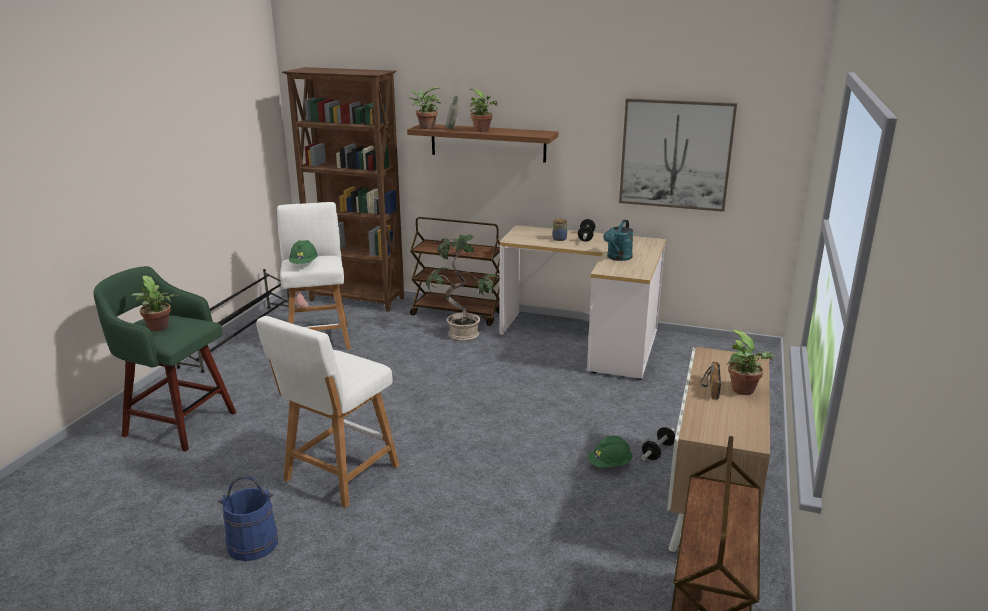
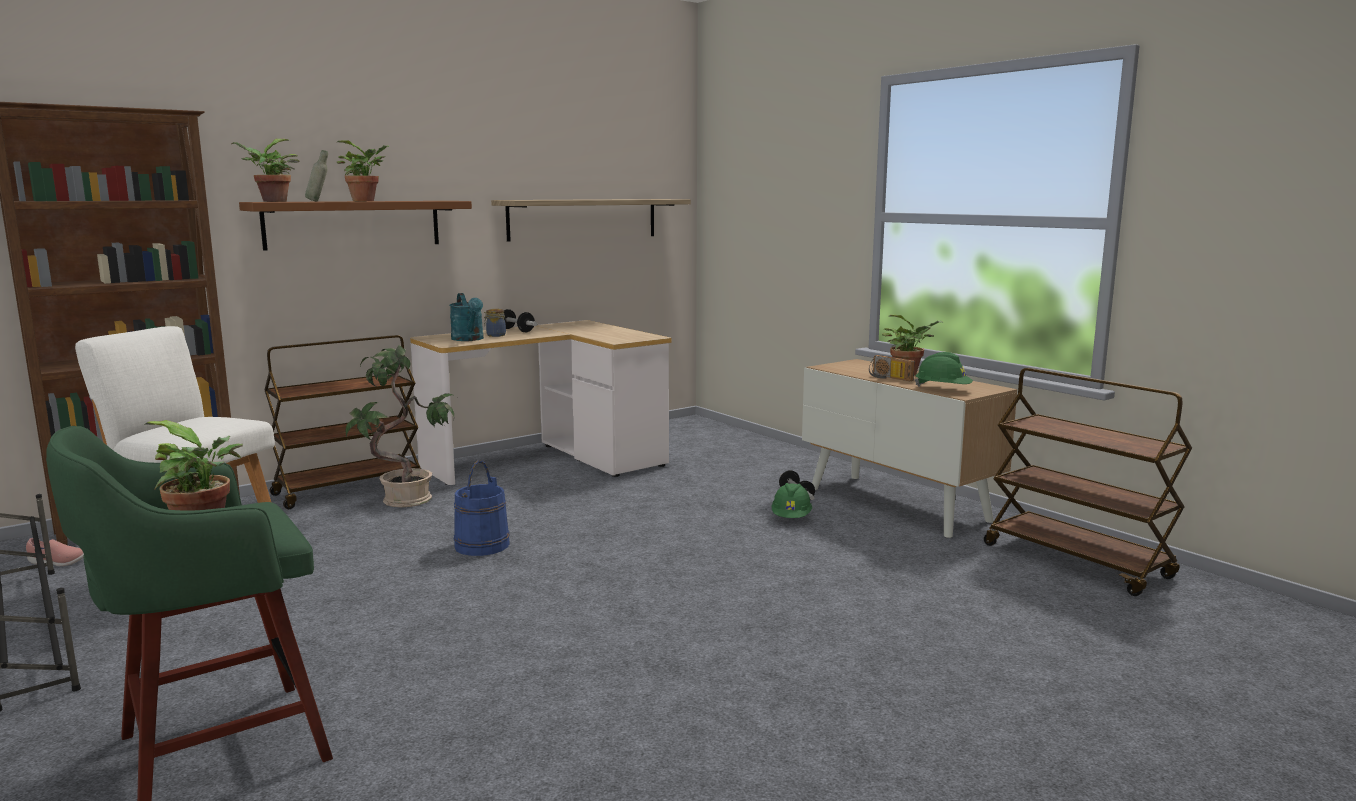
camera: 55 degrees left, 10 degrees down
blue bucket [218,476,278,561] -> blue bucket moved to [454,460,510,556]
white stool [256,316,400,508] -> none
green hard hat [289,240,318,264] -> green hard hat moved to [915,352,973,387]
turquoise watering can [603,220,633,261] -> turquoise watering can moved to [450,293,484,341]
picture [619,98,737,212] -> shelf [491,199,691,241]

